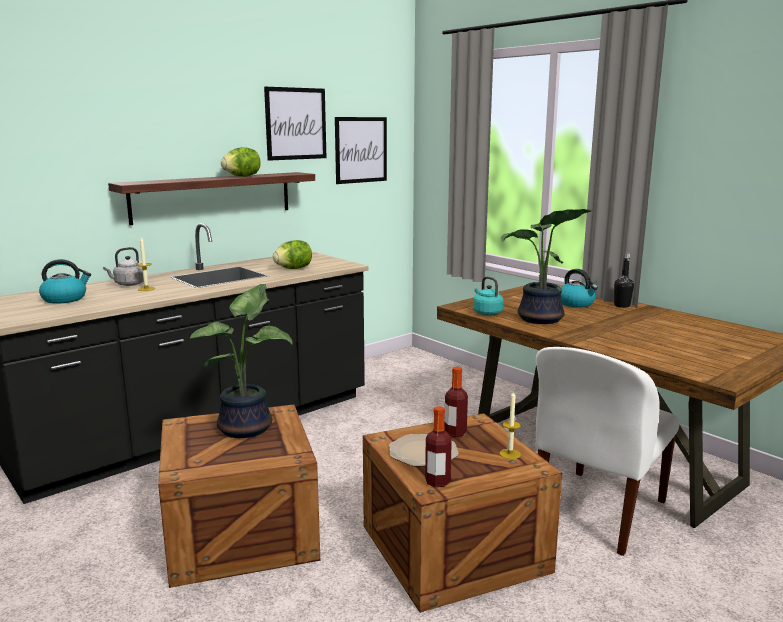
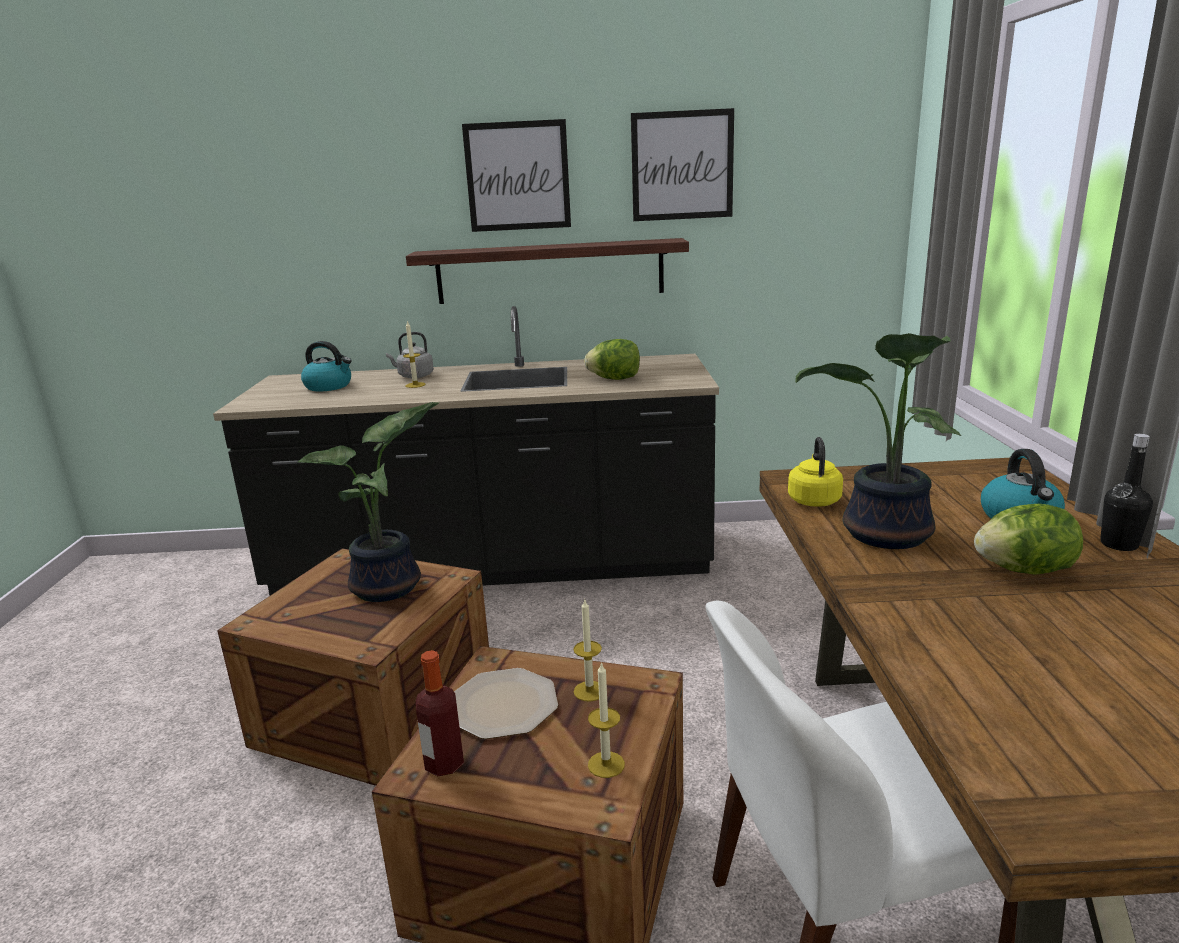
camera: 40 degrees right, 5 degrees up
lettuce [221,147,261,177] -> lettuce moved to [974,503,1083,575]
picture [335,117,387,184] -> picture moved to [462,119,571,232]
bottle [444,367,468,437] -> candle [573,600,602,702]
turquoise kettle [473,276,503,315] -> yellow kettle [788,437,843,507]

